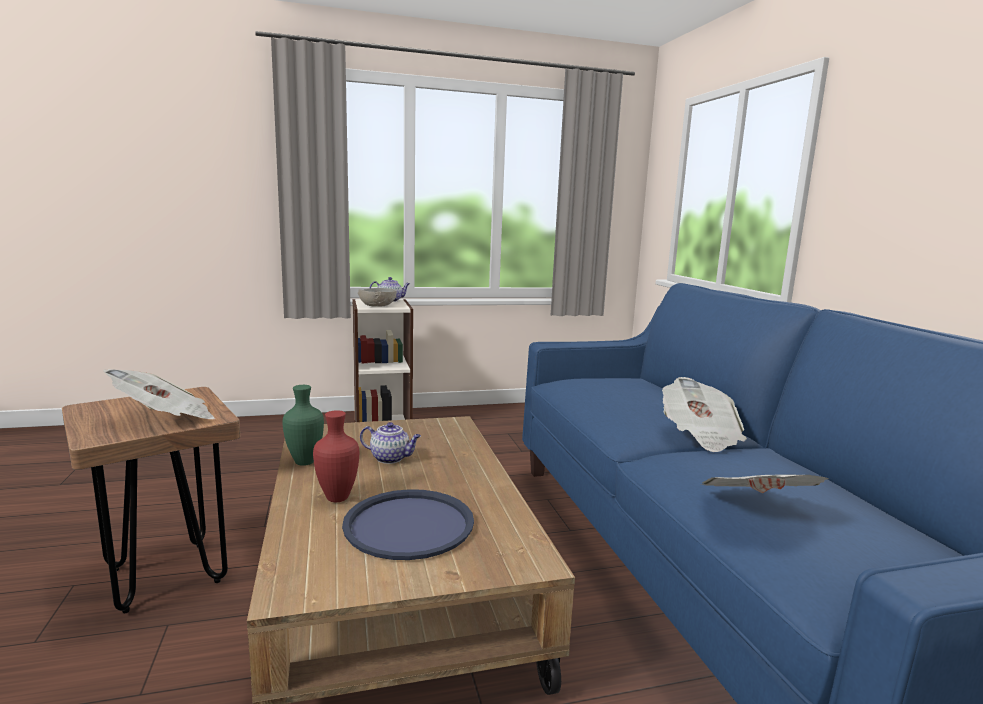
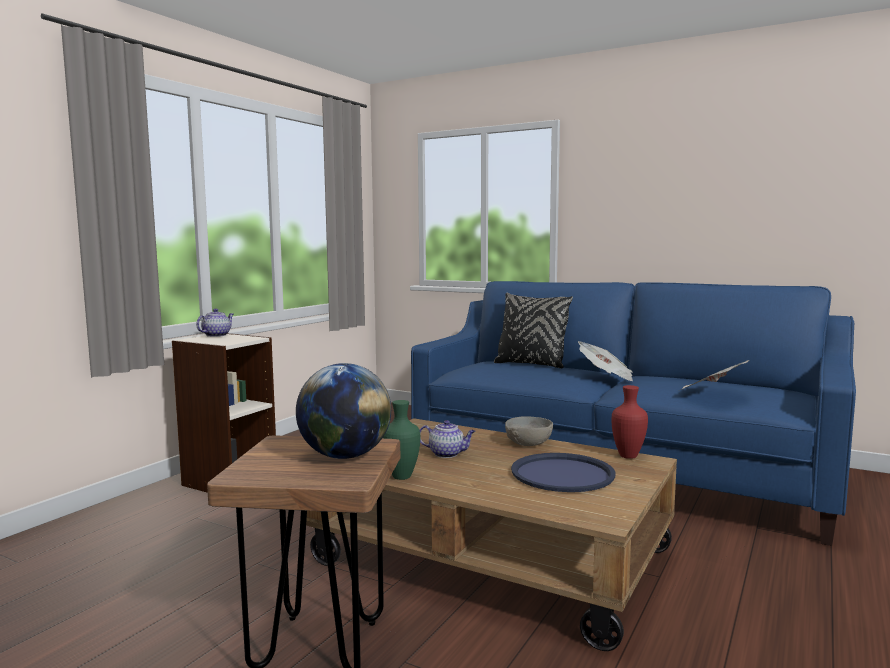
camera: 45 degrees left, 5 degrees down
newspaper [103,369,215,419] -> globe [296,363,391,459]
red vase [313,410,359,502] -> red vase moved to [611,385,648,459]
grey bowl [358,288,397,307] -> grey bowl moved to [505,416,553,446]
teapot [360,422,421,464] -> teapot turned 45 degrees clockwise [420,420,476,458]
none -> black pillow [494,292,573,368]

